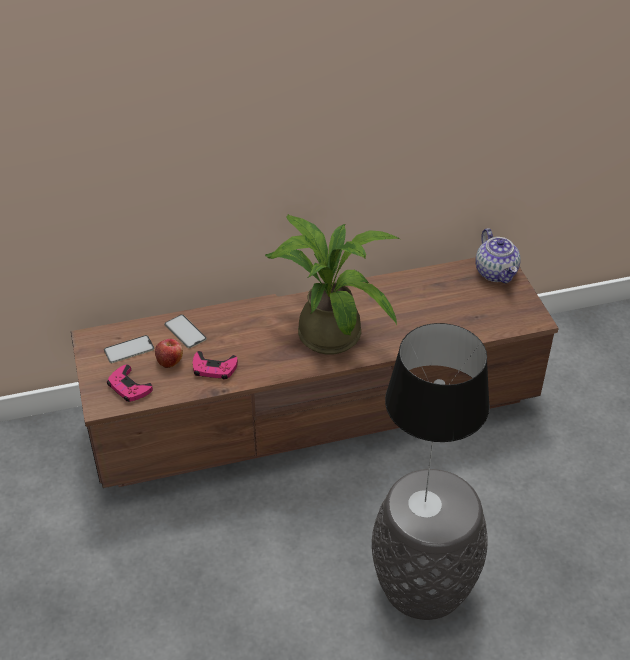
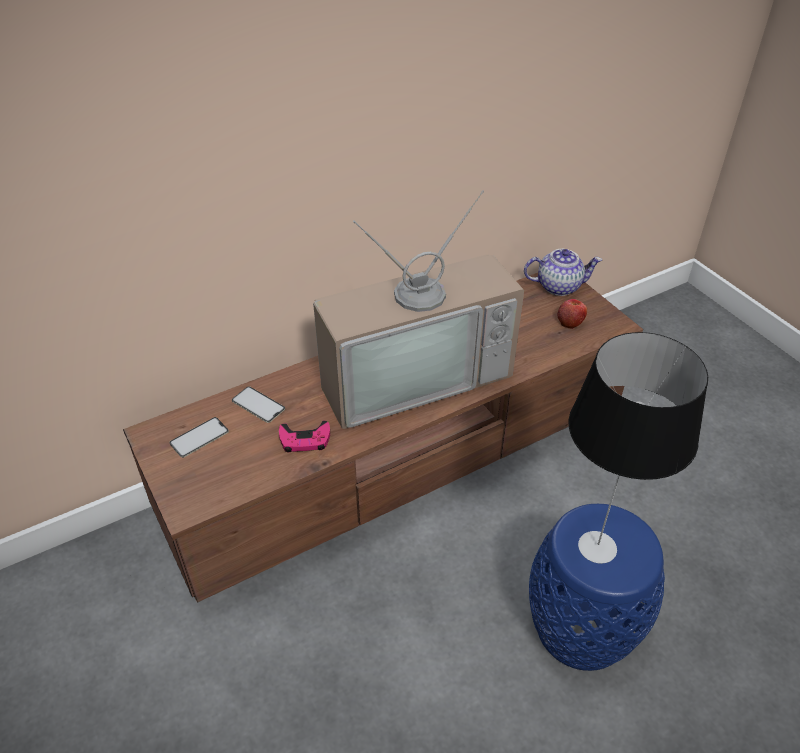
camera: 15 degrees left, 0 degrees up
pink game controller [107,364,153,402] -> none
apple [155,339,183,368] -> apple moved to [558,299,587,329]
potted plant [265,214,400,355] -> television [313,190,524,429]
grey stool [372,469,488,620] -> blue stool [529,504,665,671]
teapot [476,228,521,284] -> teapot turned 60 degrees counterclockwise [524,249,602,296]

